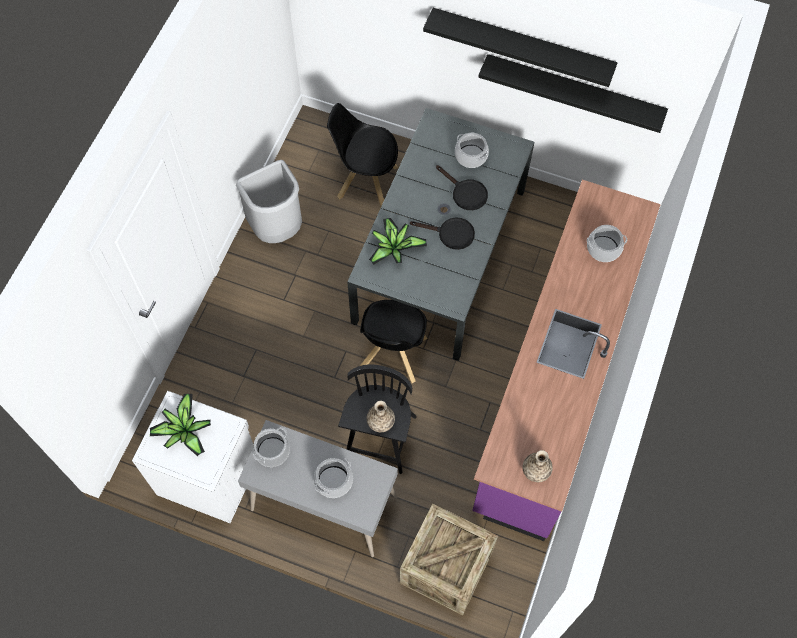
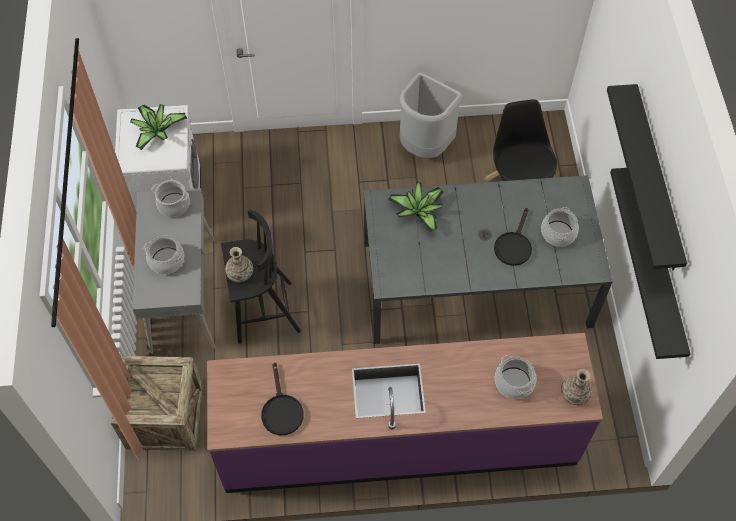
camera: 65 degrees right, 5 degrees down
black chair [360,300,428,383] -> none
black frying pan [410,217,475,250] -> black frying pan moved to [261,362,304,435]
vase [522,450,553,482] -> vase moved to [561,369,592,405]

